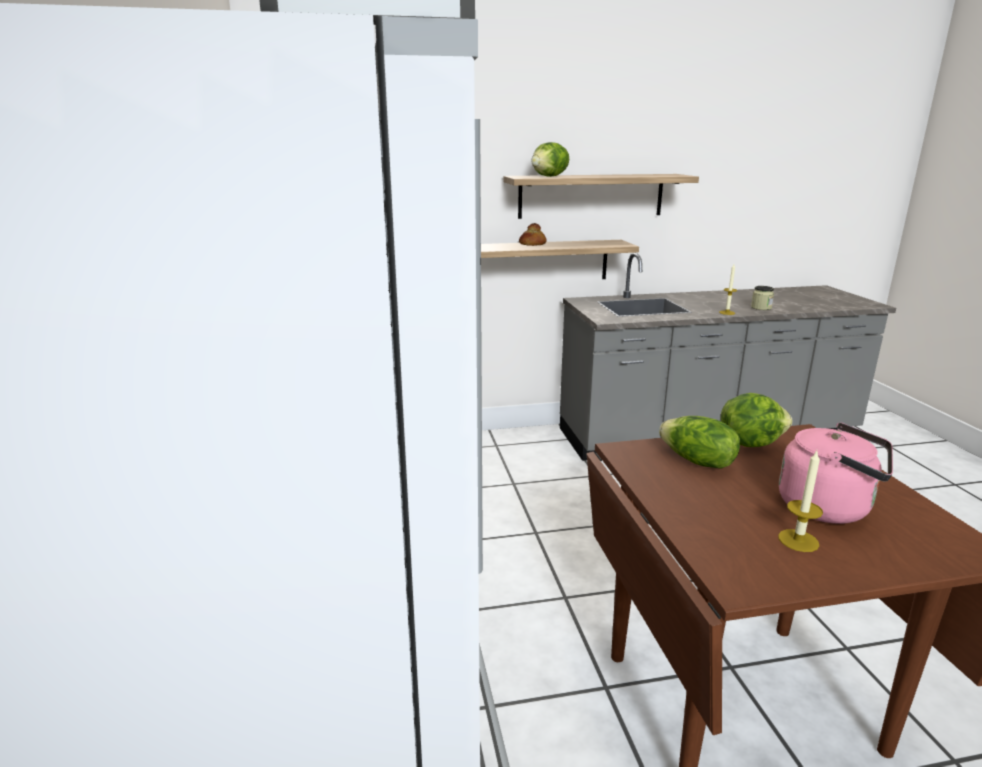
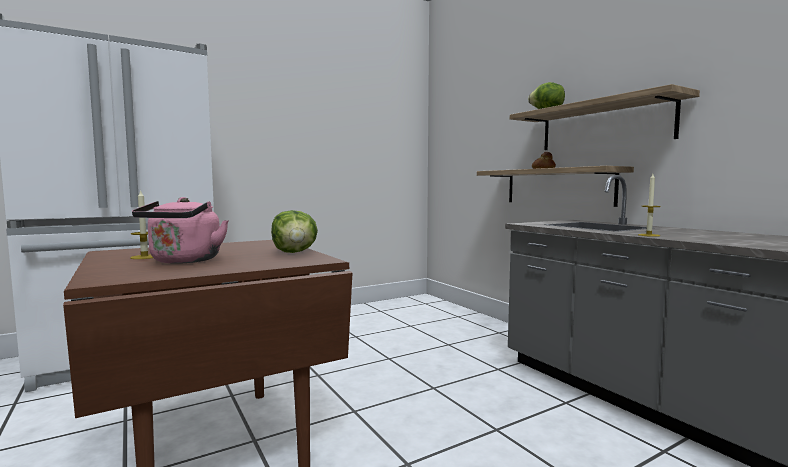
camera: 70 degrees right, 15 degrees down
lettuce [659,416,740,469] -> none
jar [751,286,774,310] -> none

